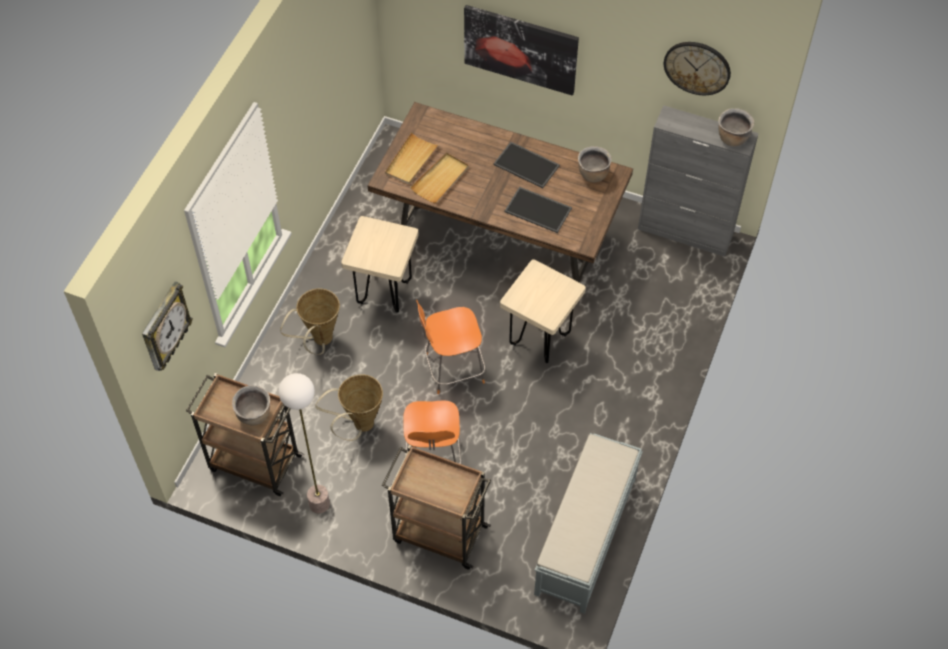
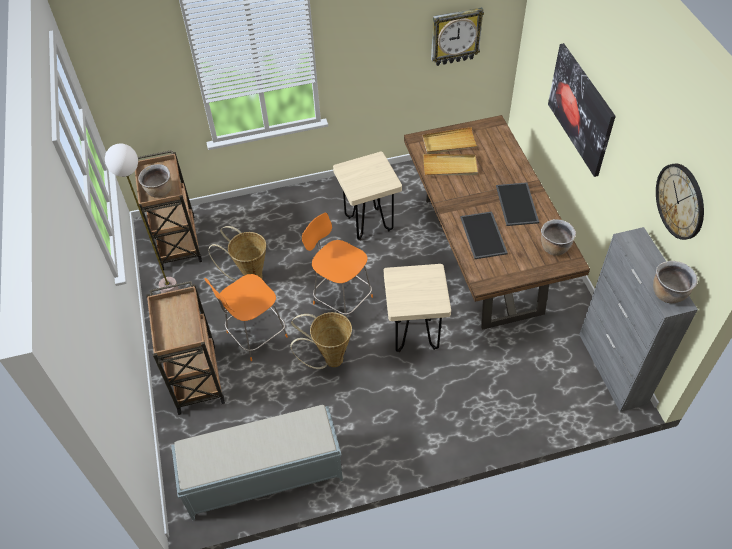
camera: 55 degrees right, 5 degrees down
wall clock [142,282,193,371] -> wall clock moved to [431,7,484,66]
basket [280,288,340,355] -> basket moved to [290,312,352,369]

